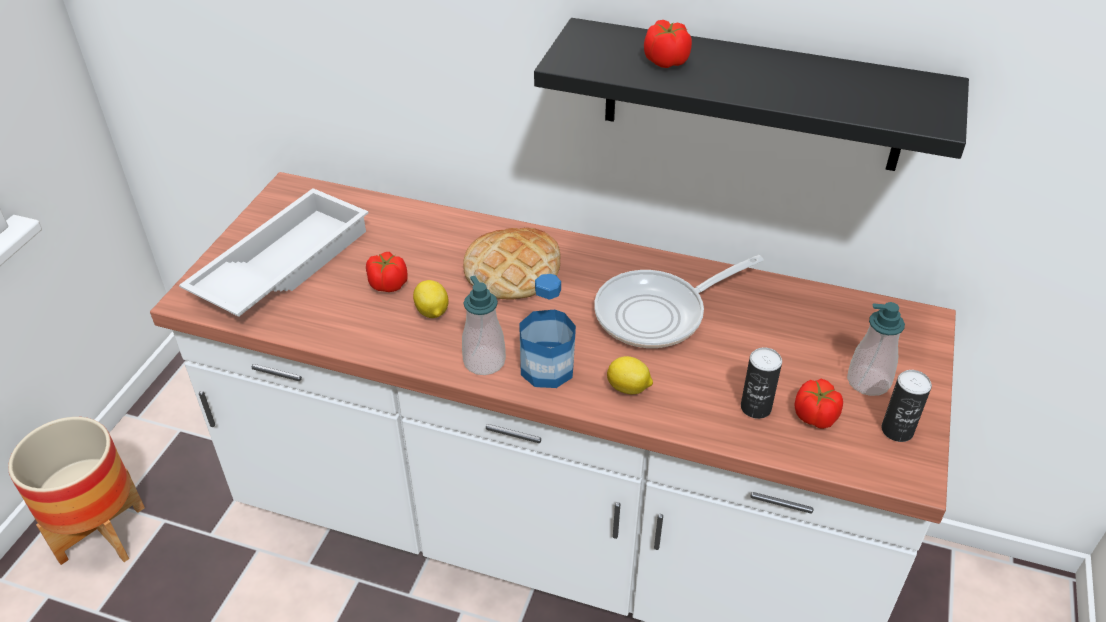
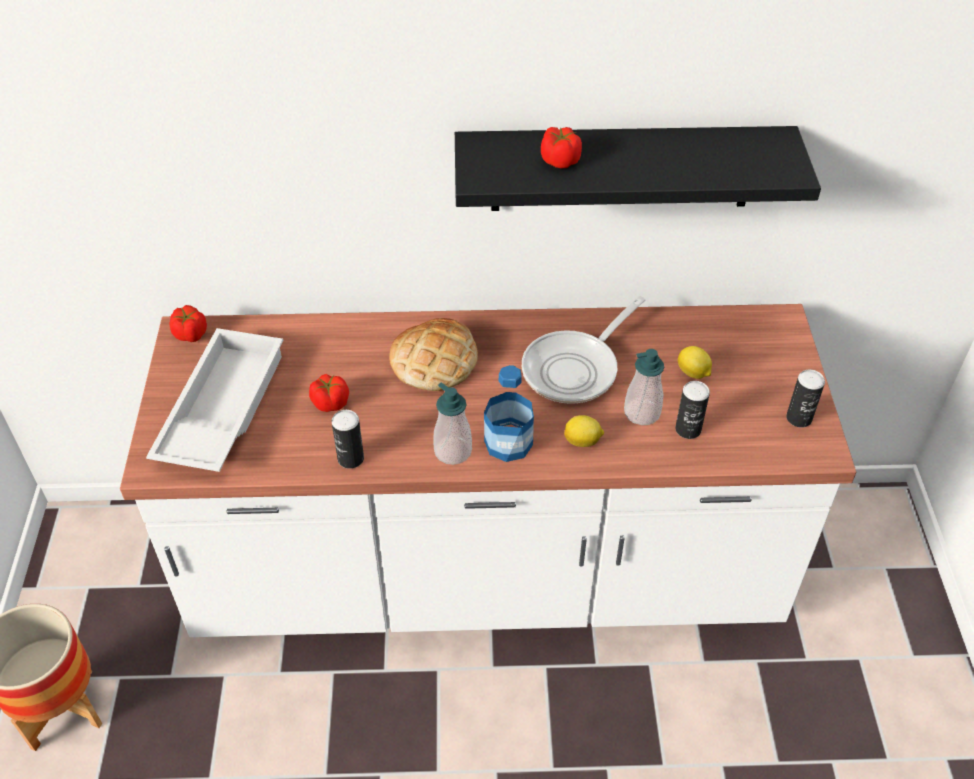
camera: 20 degrees left, 5 degrees up
lemon [413,280,449,318] -> lemon moved to [678,346,712,379]
tomato [794,379,843,429] -> tomato moved to [169,305,207,342]
soap dispenser [847,302,905,396] -> soap dispenser moved to [624,349,664,425]
none -> can [332,410,364,469]

